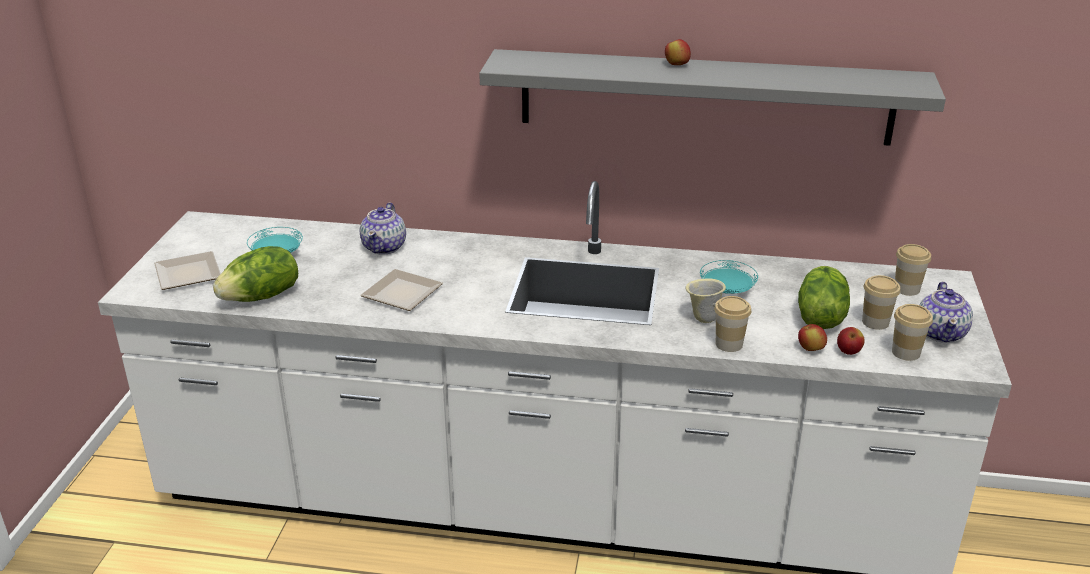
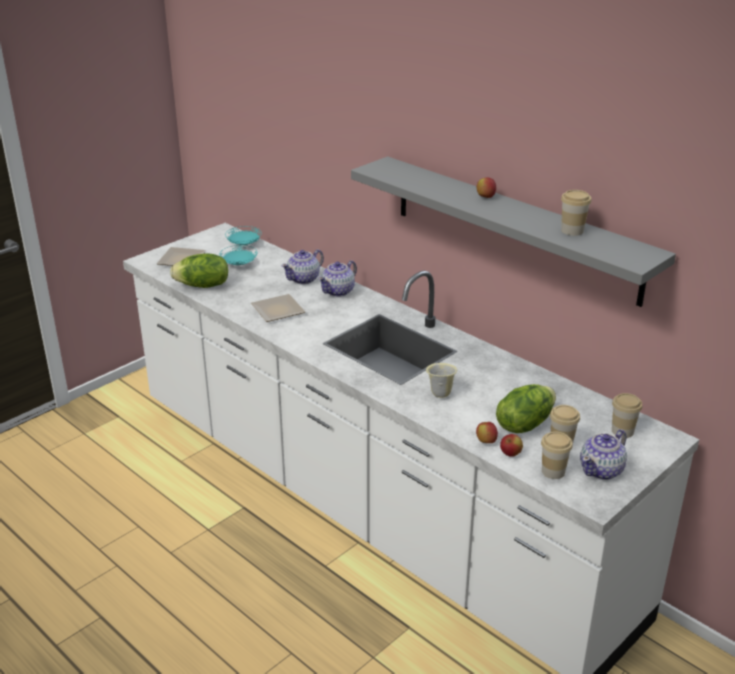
camera: 35 degrees right, 0 degrees up
turquoise plate [700,260,758,294] -> turquoise plate moved to [225,226,262,245]
cup [714,296,751,352] -> cup moved to [561,190,592,236]
none -> teapot [318,260,357,297]

